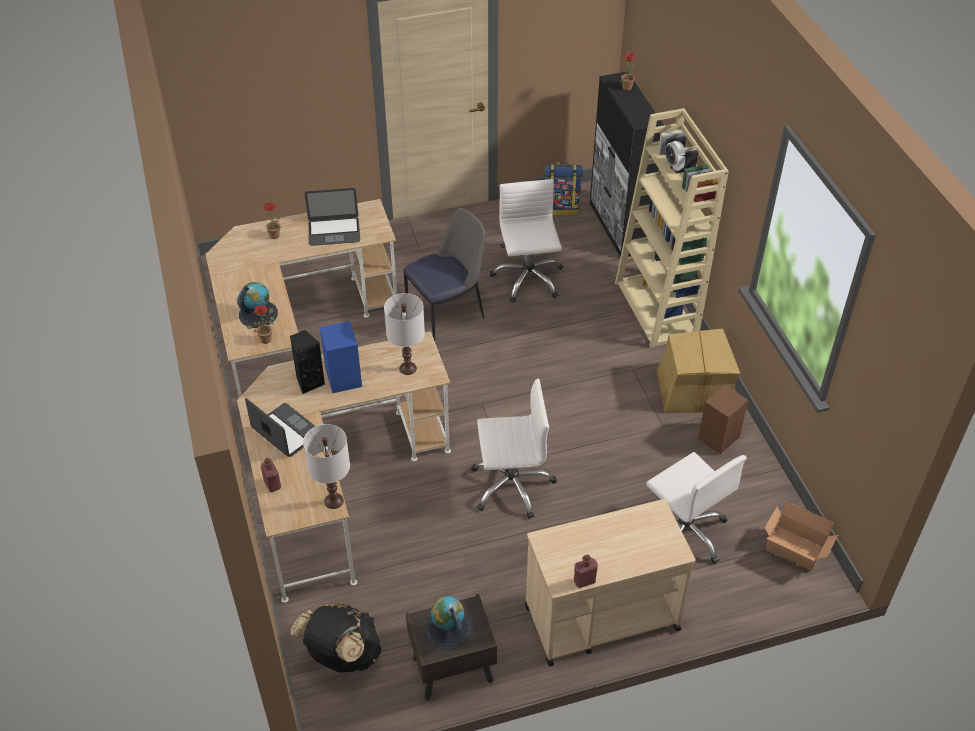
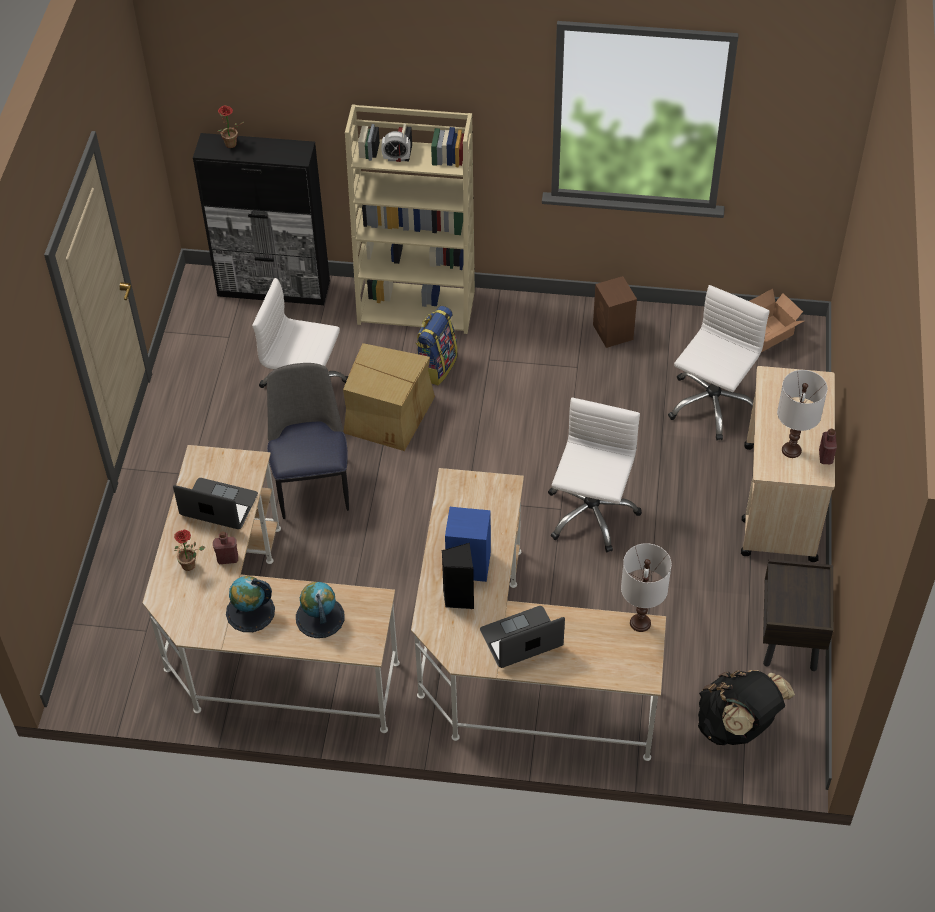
camera: 65 degrees left, 5 degrees up
potted plant [247,305,275,344] -> none
red bottle [260,458,281,492] -> red bottle moved to [213,531,238,564]
laptop [305,188,360,246] -> laptop turned 90 degrees counterclockwise [173,478,258,529]
white table lamp [384,293,425,375] -> white table lamp moved to [777,370,828,458]
globe [425,596,471,650] -> globe moved to [226,576,275,632]
backpack [544,162,583,215] -> backpack moved to [416,306,458,386]
white office chair [646,452,746,564] -> white office chair turned 45 degrees counterclockwise [668,285,770,440]
cardboard box [657,329,741,413] -> cardboard box moved to [343,343,435,451]

